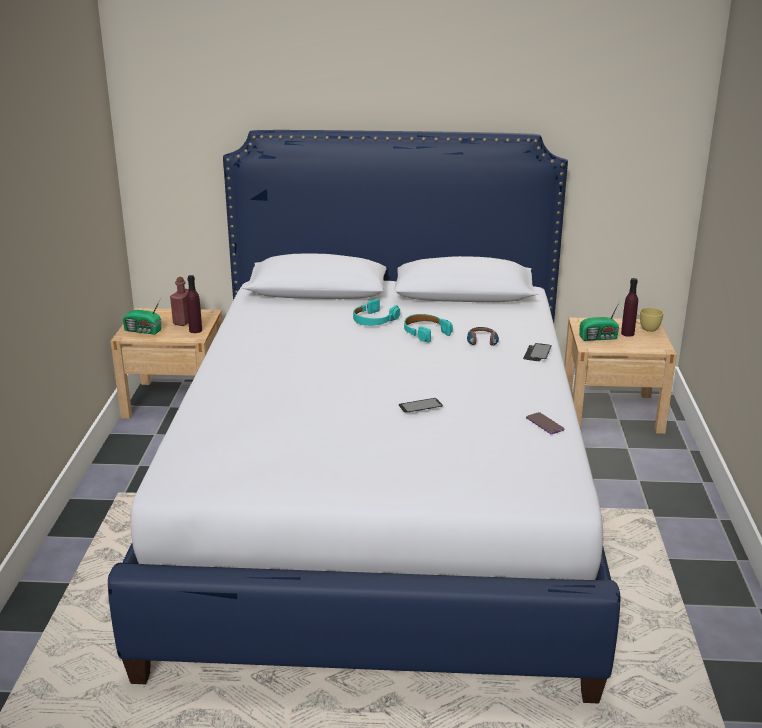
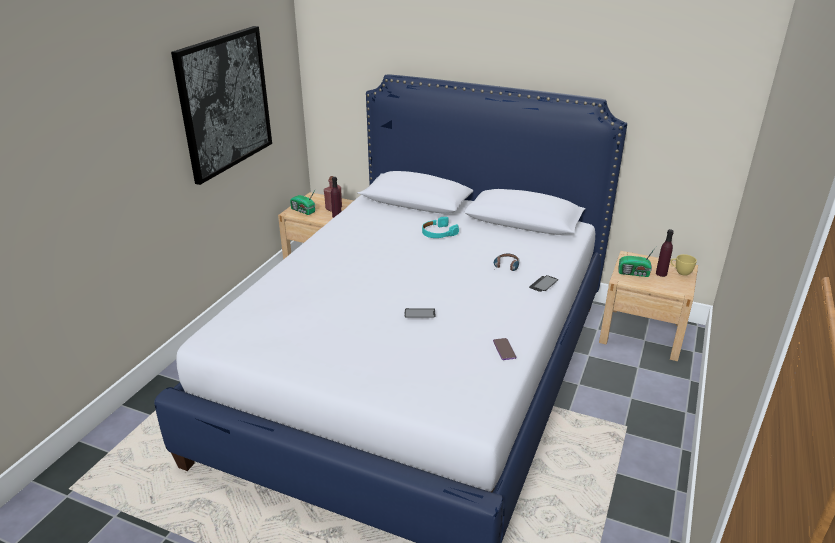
camera: 20 degrees right, 5 degrees up
turquoise headphones [404,314,453,343] -> none
none -> picture [171,26,272,185]

